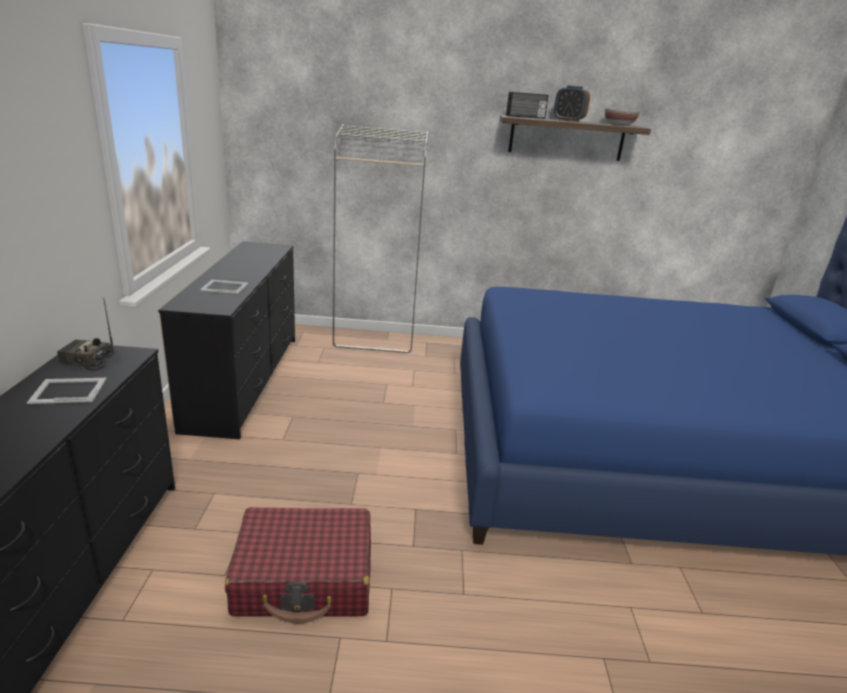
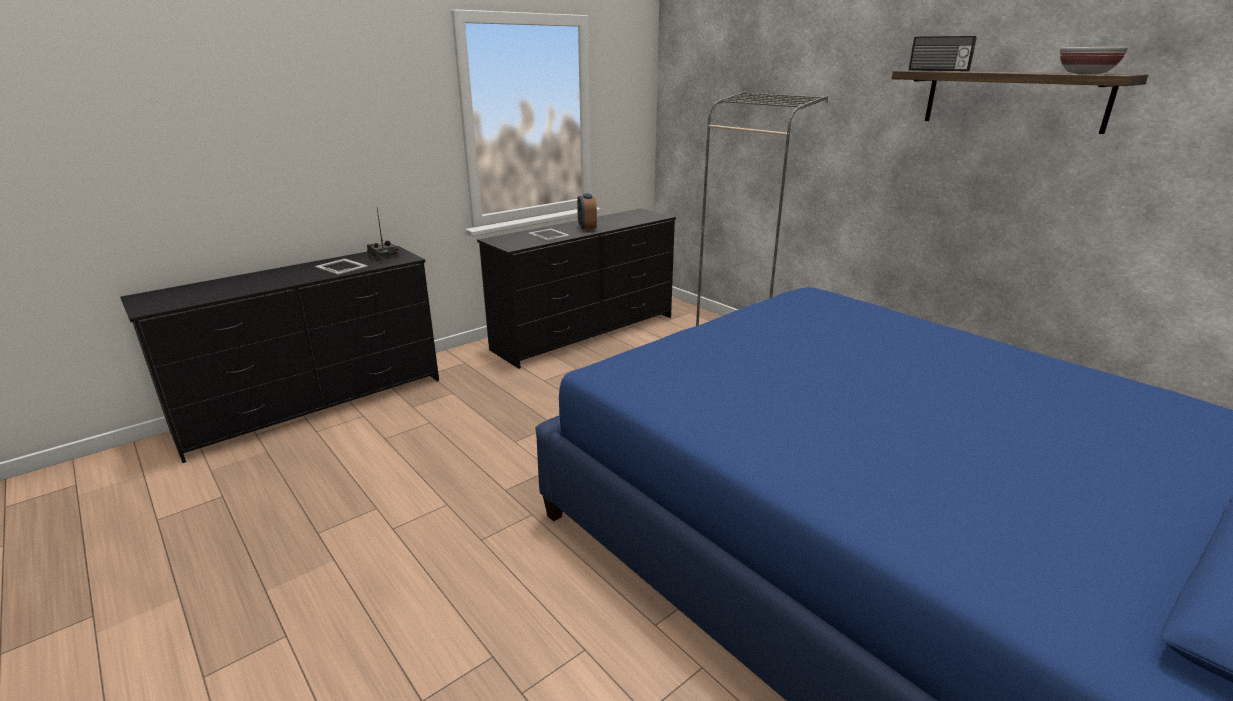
camera: 50 degrees right, 0 degrees up
red suitcase [225,507,371,624] -> none
alarm clock [554,86,590,122] -> alarm clock moved to [577,193,597,231]

